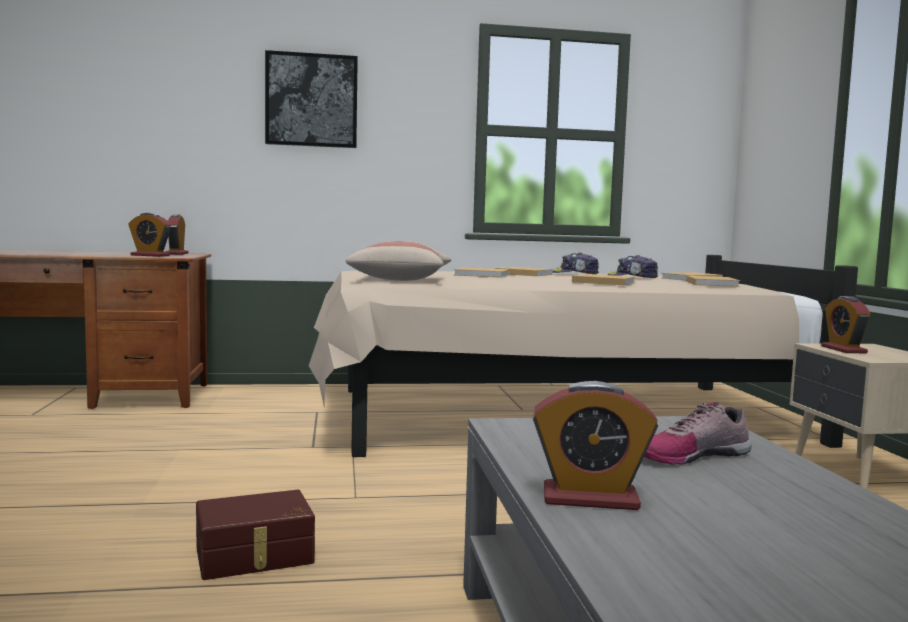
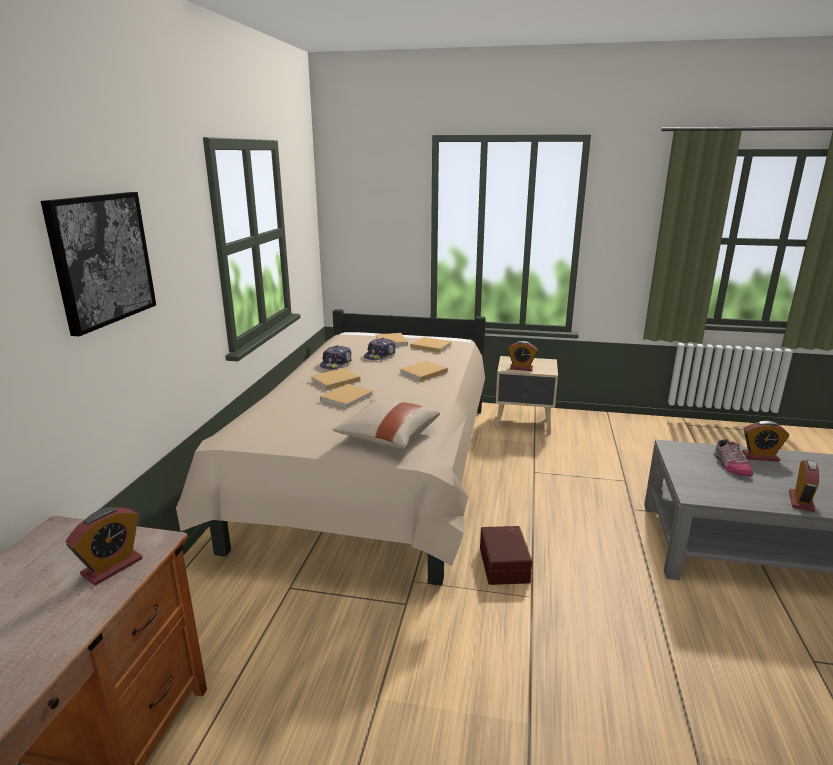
camera: 70 degrees left, 15 degrees up
alarm clock [165,214,189,255] -> alarm clock moved to [742,421,790,462]
brown storage box [196,490,315,580] -> brown storage box moved to [480,526,532,585]

